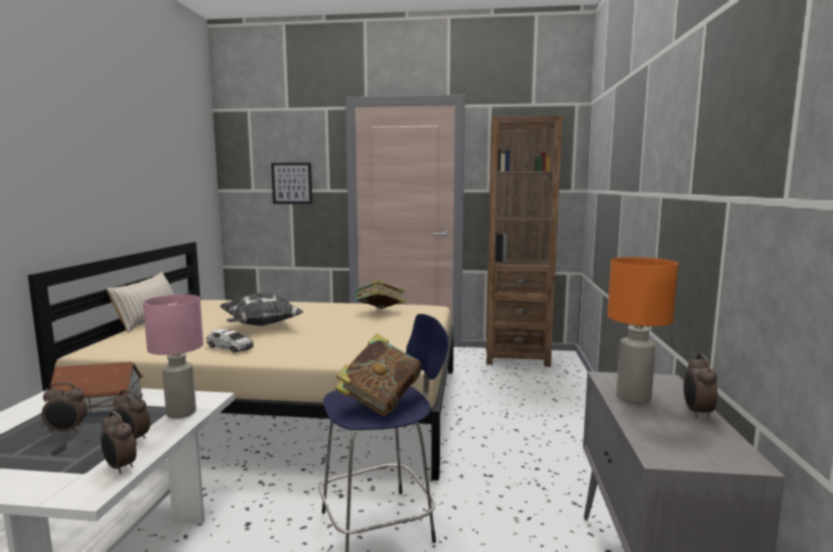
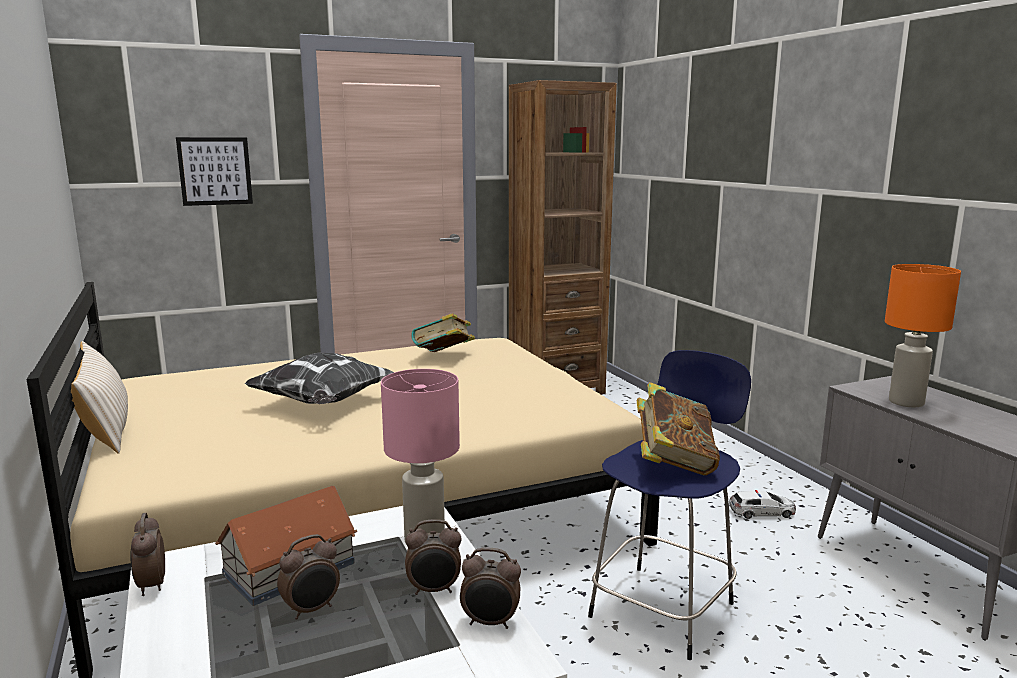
camera: 30 degrees left, 5 degrees up
toy car [206,329,254,353] -> toy car moved to [729,490,796,519]
alarm clock [683,354,718,418] -> alarm clock moved to [130,513,165,596]

